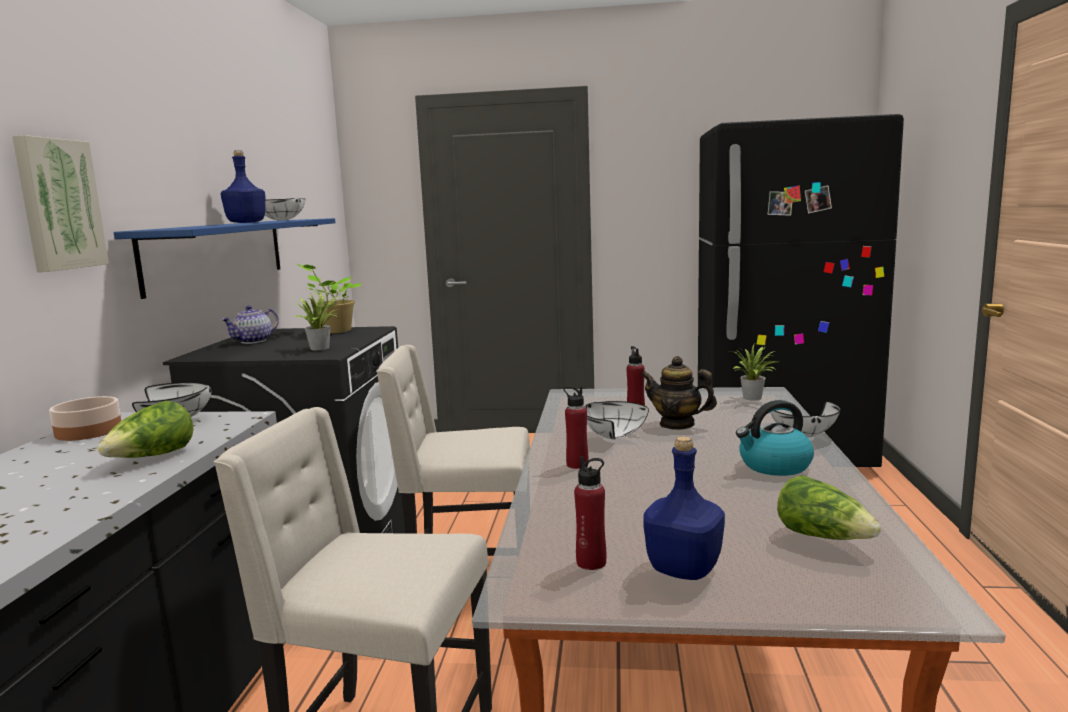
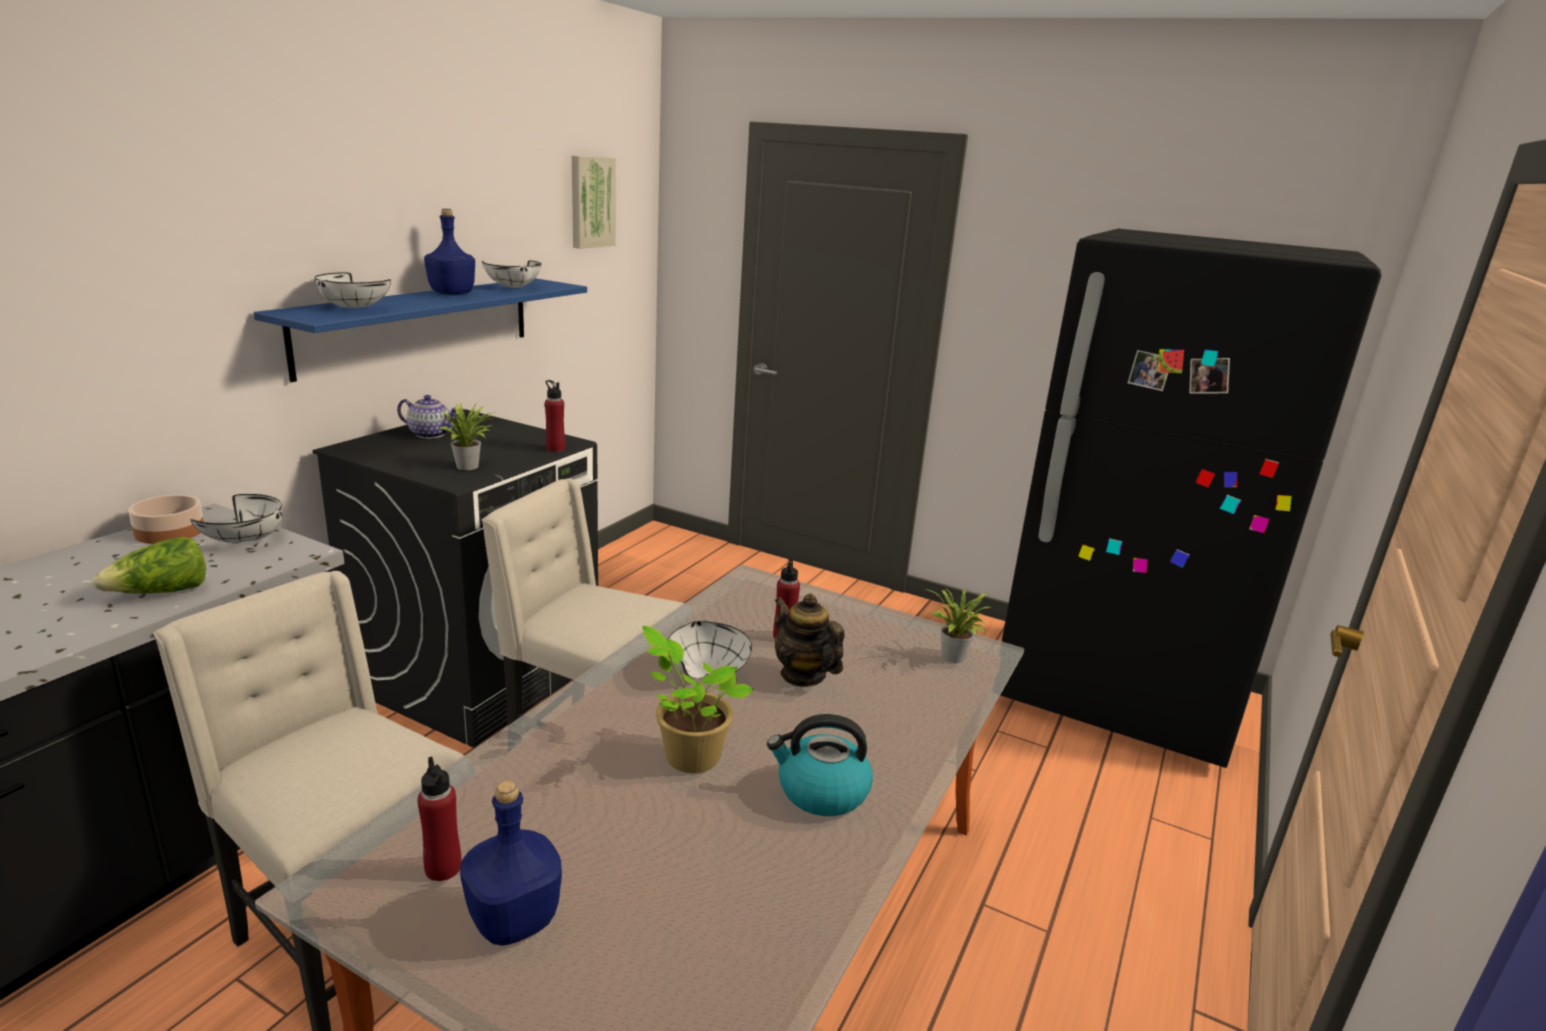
camera: 20 degrees right, 10 degrees up
picture [12,135,109,272] -> picture moved to [572,156,616,249]
teapot [221,305,279,344] -> teapot turned 135 degrees counterclockwise [397,395,456,439]
potted plant [297,264,362,333] -> potted plant moved to [642,626,754,773]
red bottle [564,386,588,469] -> red bottle moved to [545,380,565,452]
white bowl [770,401,840,438] -> white bowl moved to [315,272,391,308]
lettuce [777,475,881,540] -> none

